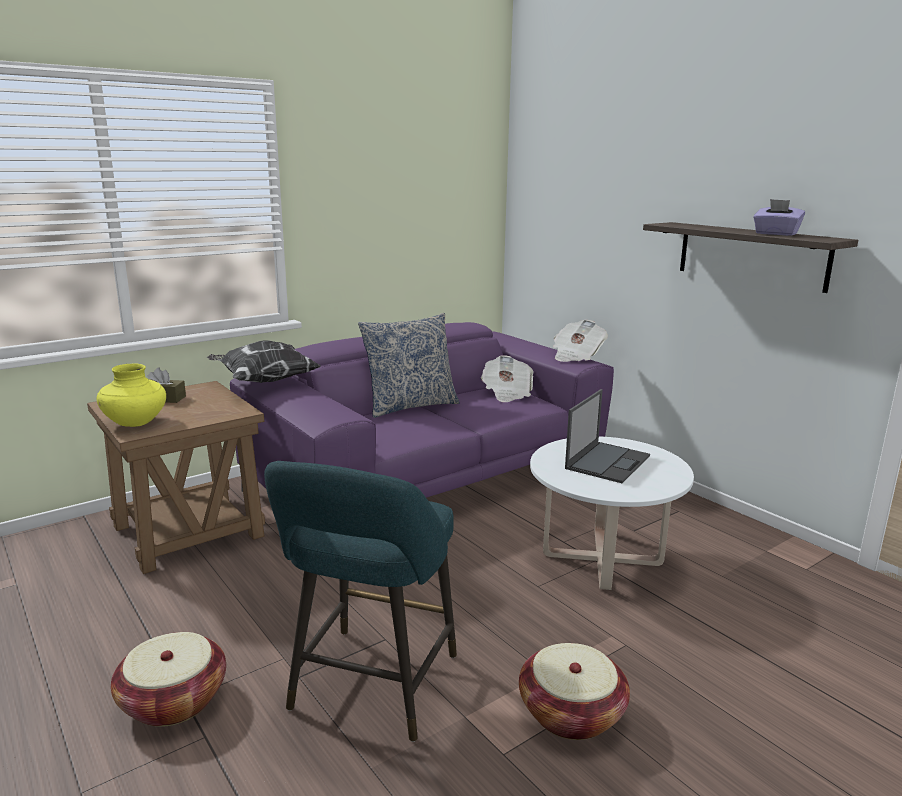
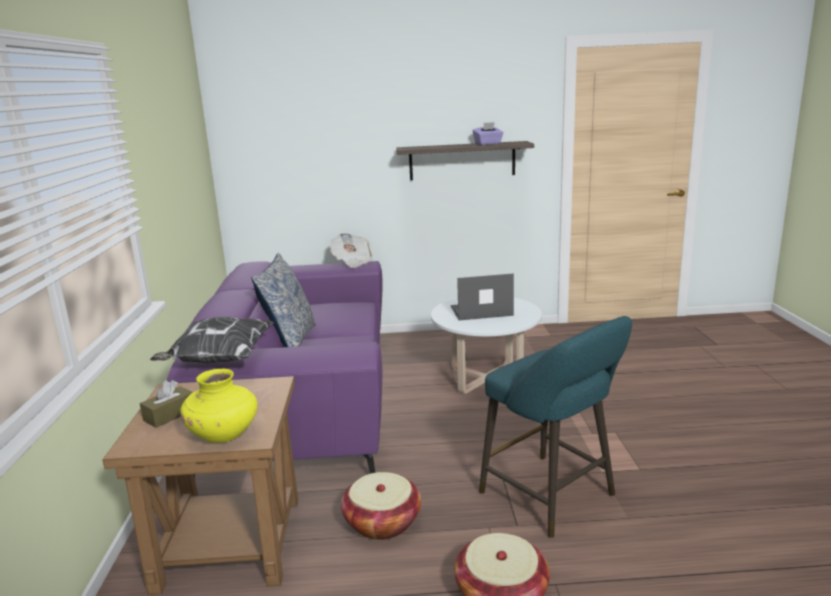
camera: 55 degrees left, 0 degrees up
newspaper [481,355,534,402] -> none
basket [519,643,630,740] -> basket moved to [341,472,421,540]
laptop [565,389,650,483] -> laptop turned 75 degrees counterclockwise [451,273,514,320]

